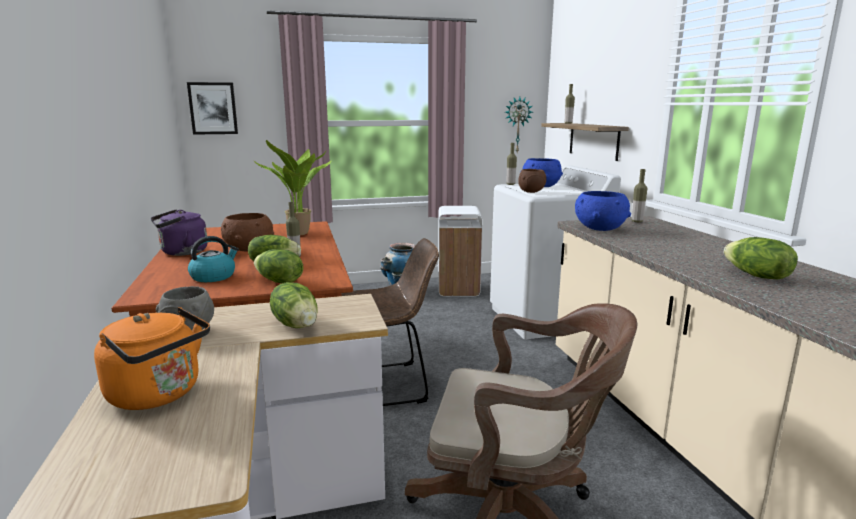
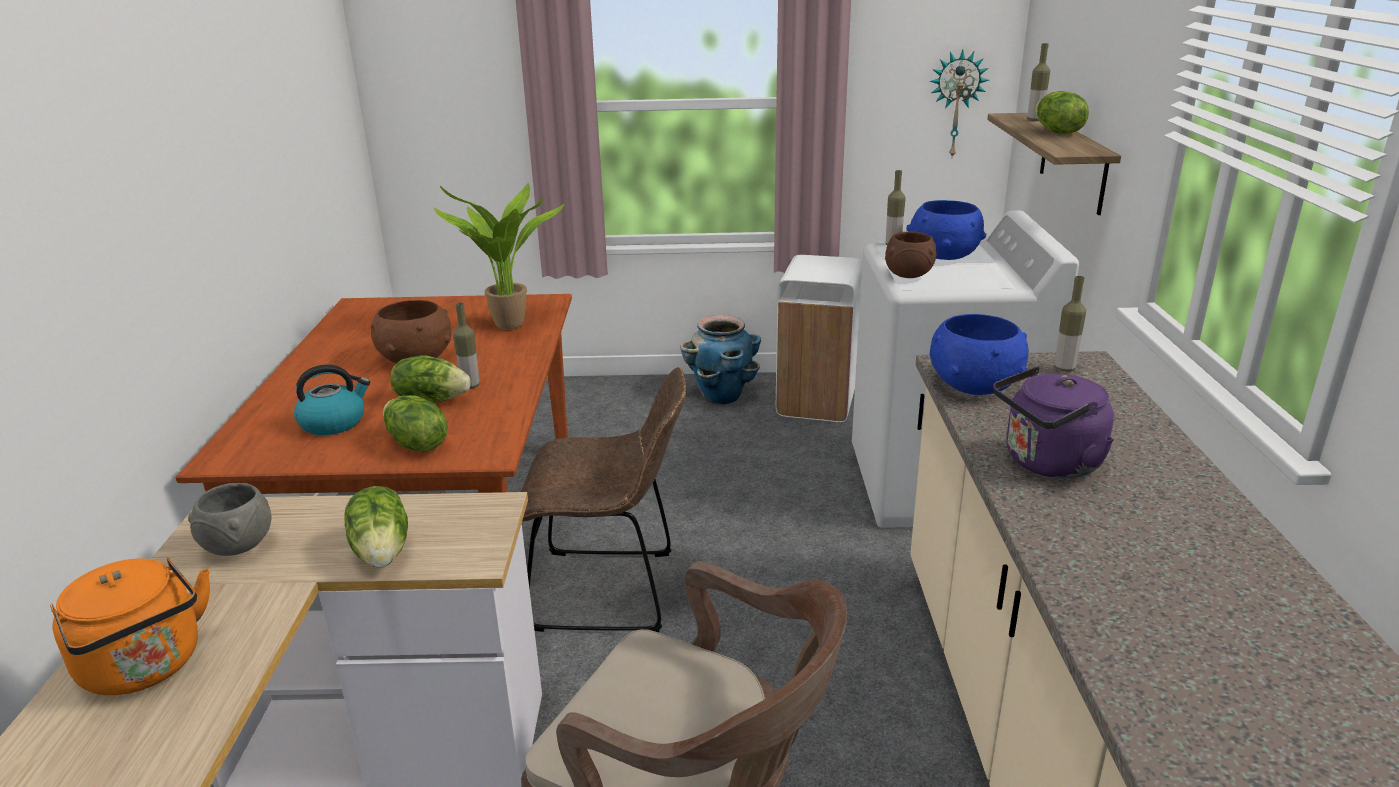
camera: 15 degrees right, 10 degrees up
purple kettle [151,209,208,256] -> purple kettle moved to [993,366,1114,478]
picture [187,82,238,135] -> none
lettuce [724,237,798,279] -> lettuce moved to [1036,91,1089,134]

